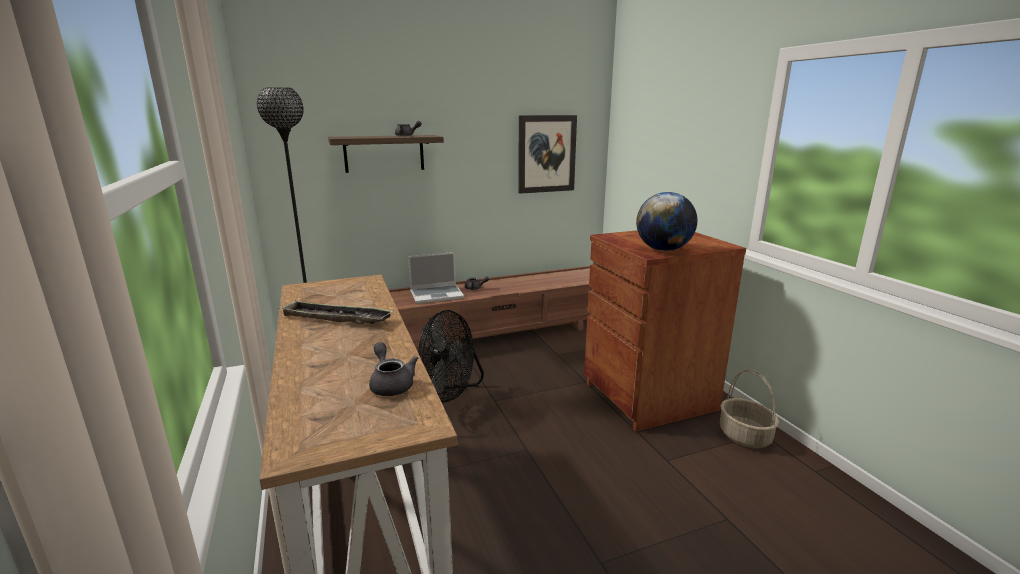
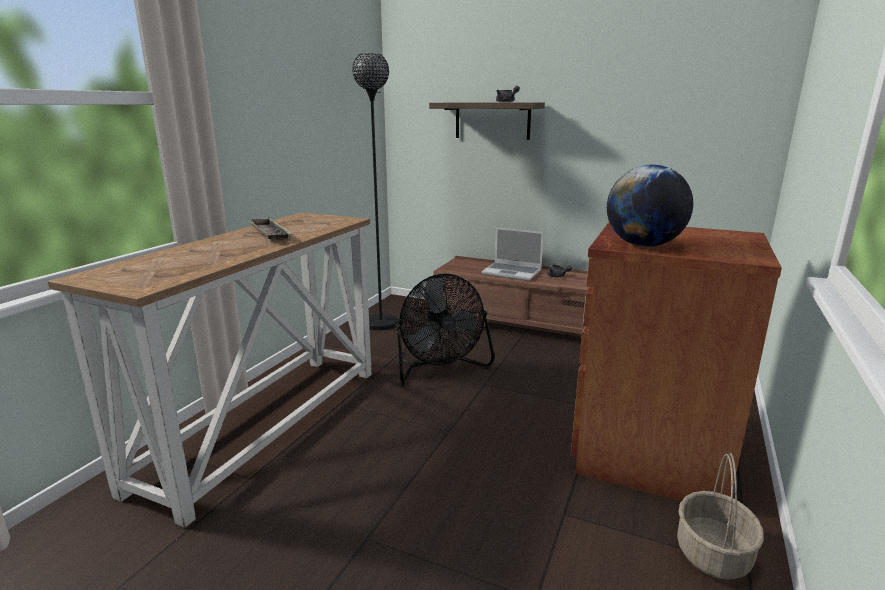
camera: 45 degrees right, 0 degrees up
grey teapot [369,342,418,396] -> none
picture [518,115,577,194] -> none

